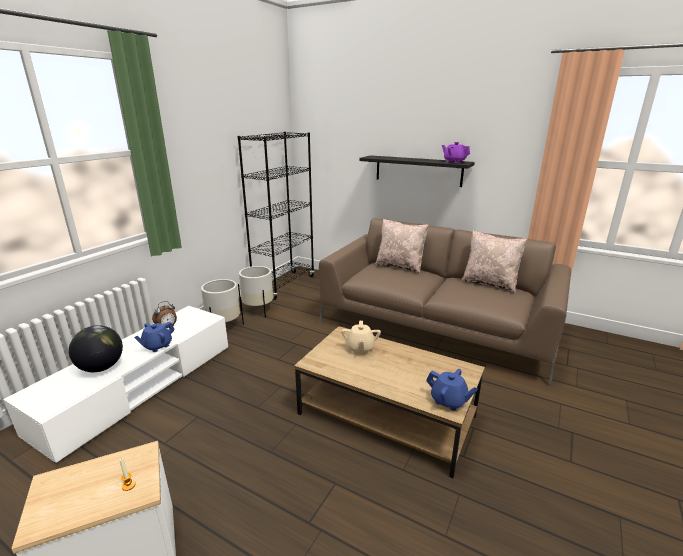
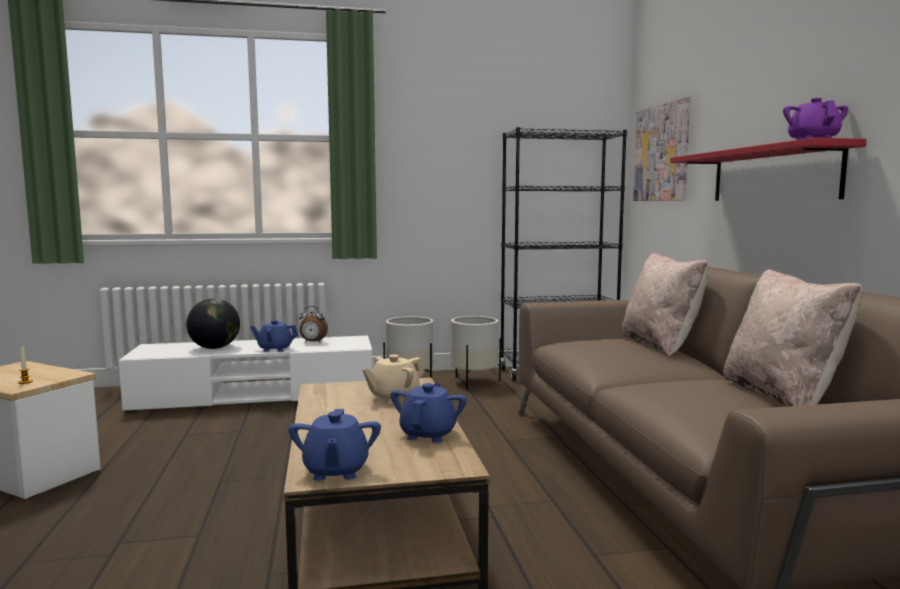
camera: 50 degrees right, 15 degrees down
black shelf [359,155,475,187] -> red shelf [670,138,867,201]
none -> blue teapot [391,383,467,443]
none -> picture [633,97,691,201]

